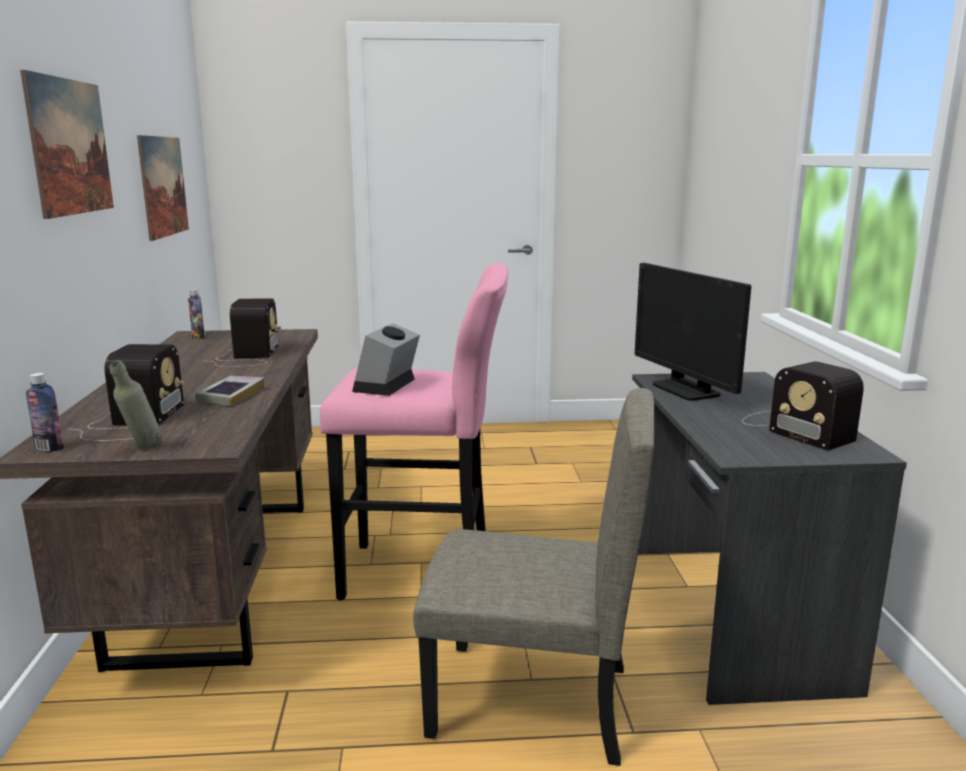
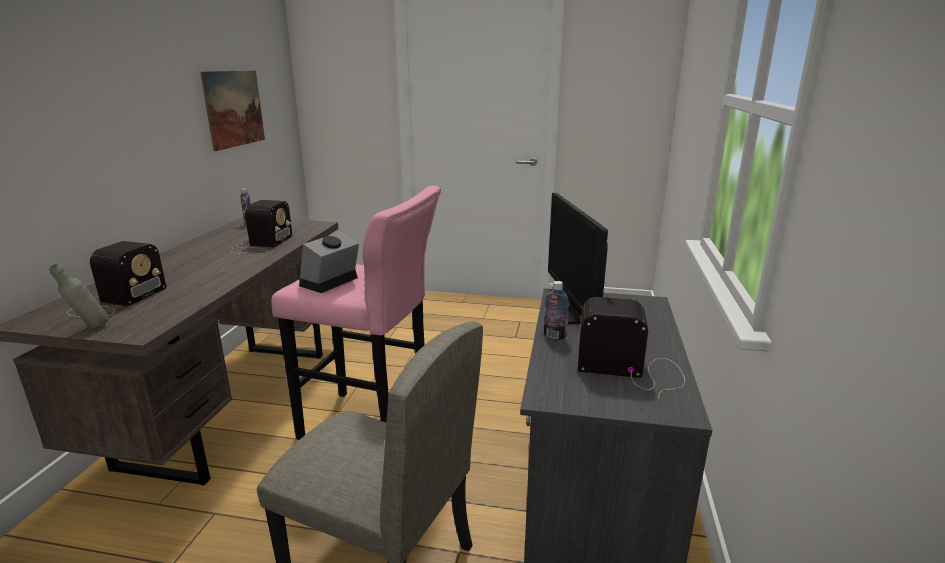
camera: 15 degrees right, 5 degrees up
picture [20,70,114,219] -> none
bottle [26,373,64,452] -> bottle moved to [544,281,569,340]
book [195,376,264,406] -> none
radio [742,361,864,451] -> radio turned 120 degrees clockwise [578,297,685,399]

